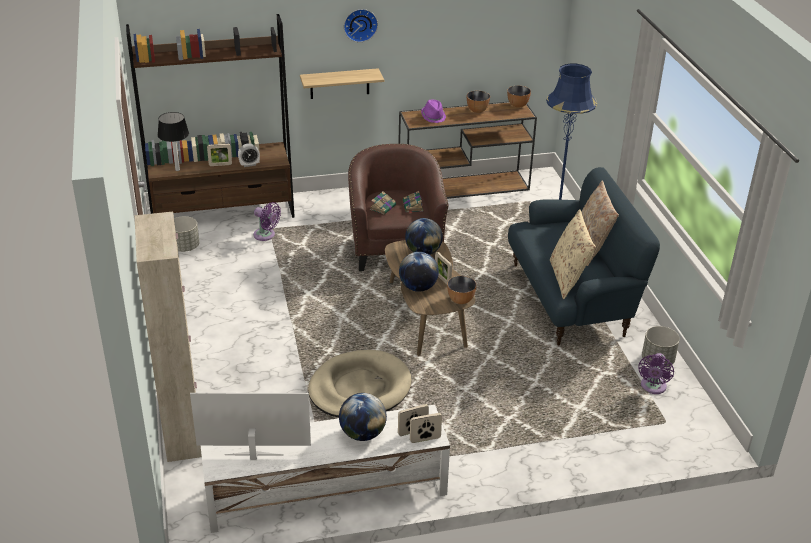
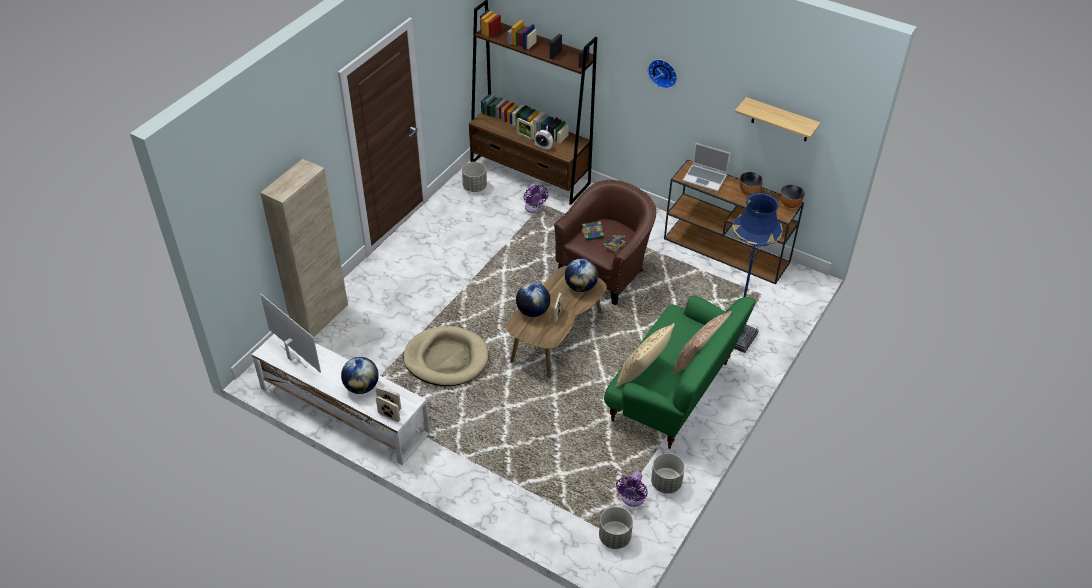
camera: 45 degrees right, 10 degrees up
table lamp [158,112,189,171] -> none
shelf [300,68,384,99] -> shelf moved to [735,97,821,141]
purple hat [421,100,446,123] -> laptop [683,143,730,192]
bowl [447,276,476,304] -> none
blue sofa [508,167,660,346] -> green sofa [604,296,756,449]
purple fan [638,353,674,394] -> purple fan turned 45 degrees counterclockwise [616,471,648,507]
none -> grey planter [599,507,633,549]

